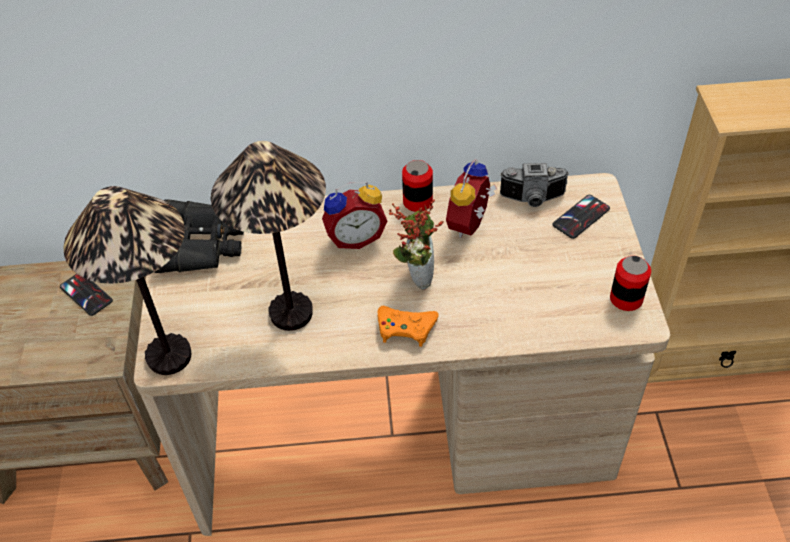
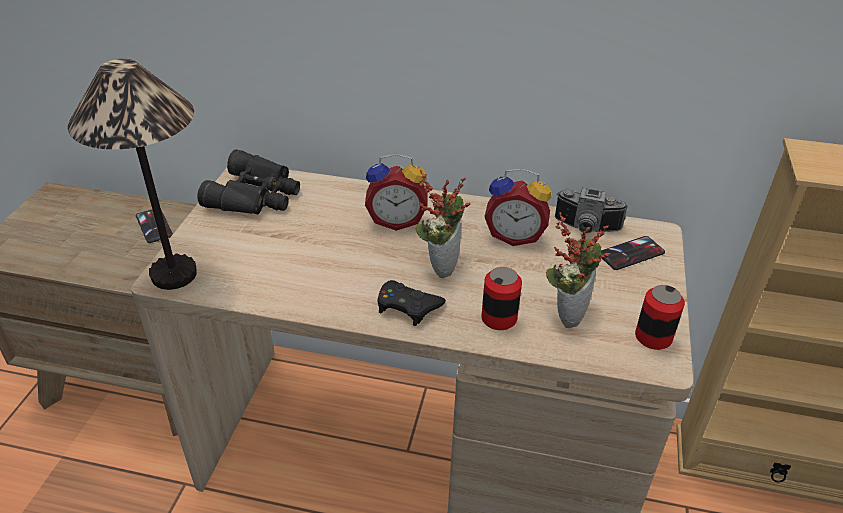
camera: 15 degrees right, 10 degrees down
table lamp [210,141,326,331] -> none
orange game controller [378,306,439,347] -> black game controller [378,280,446,326]
can [402,160,433,212] -> can moved to [481,267,522,330]
alarm clock [446,158,497,238] -> alarm clock turned 120 degrees counterclockwise [484,168,551,246]
none -> potted plant [546,212,610,328]

